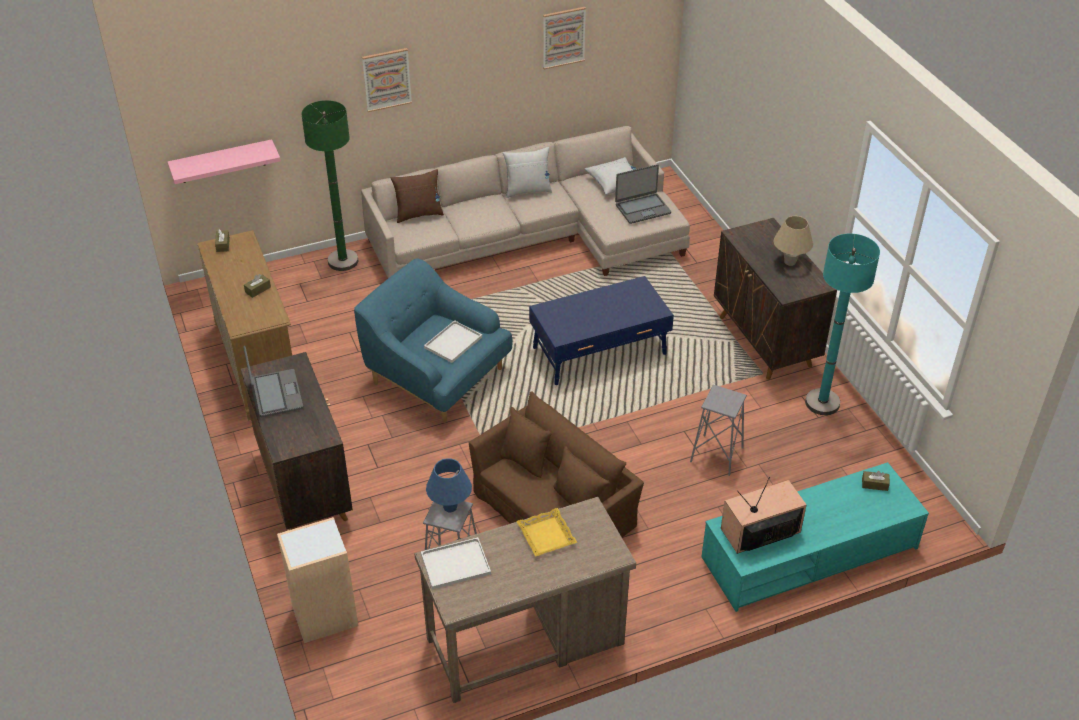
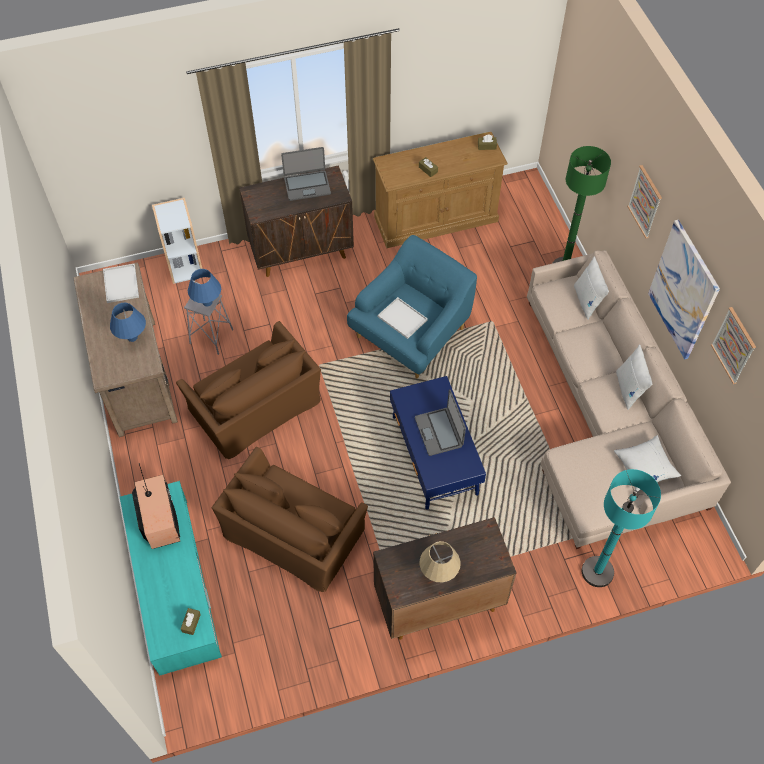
camera: 95 degrees right, 15 degrees up
pink shelf [168,139,281,184] -> none
brown pillow [390,169,444,223] -> grey pillow [574,256,609,320]
yellow tray [517,508,577,557] -> blue table lamp [110,302,146,342]
laptop [615,164,671,224] -> laptop moved to [415,389,466,456]
grey stool [690,385,747,476] -> brown armchair [212,447,368,592]
turquoise floor lamp [805,234,880,415] -> turquoise floor lamp moved to [582,469,661,587]
none -> picture [648,220,720,359]

